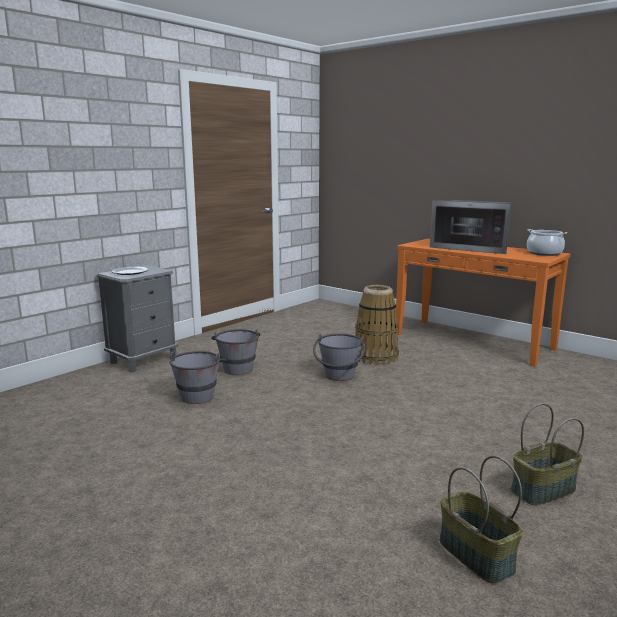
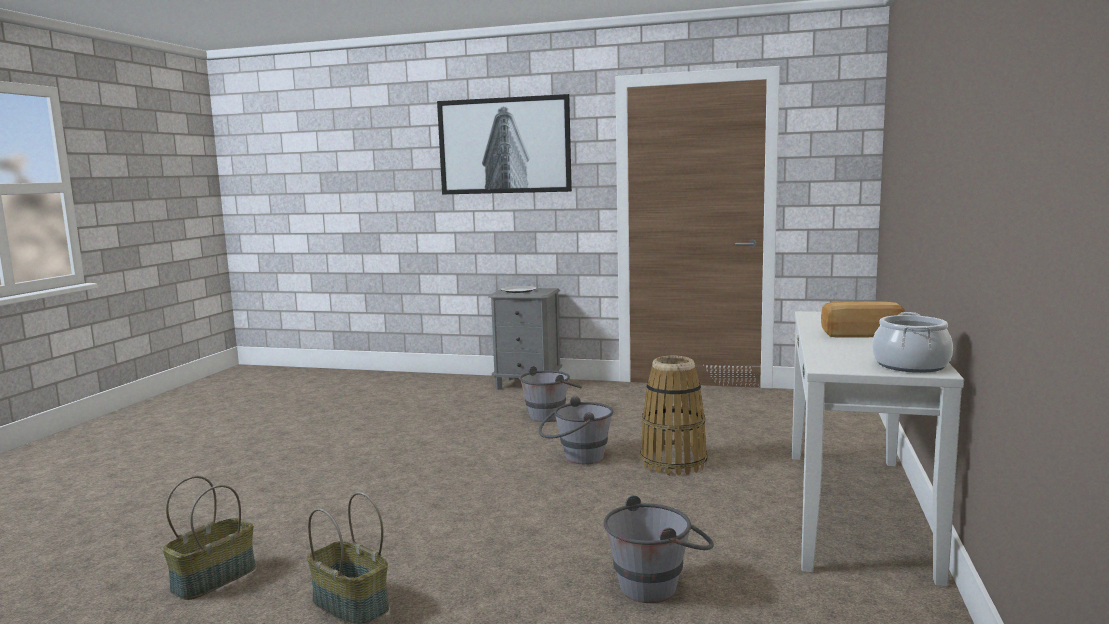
camera: 65 degrees right, 5 degrees down
grey bucket [170,351,226,404] -> grey bucket moved to [603,495,714,603]
orange console table [395,239,570,367] -> white console table [792,311,964,587]
microwave [430,200,511,254] -> bread [821,301,905,338]
none -> picture [437,94,572,194]

